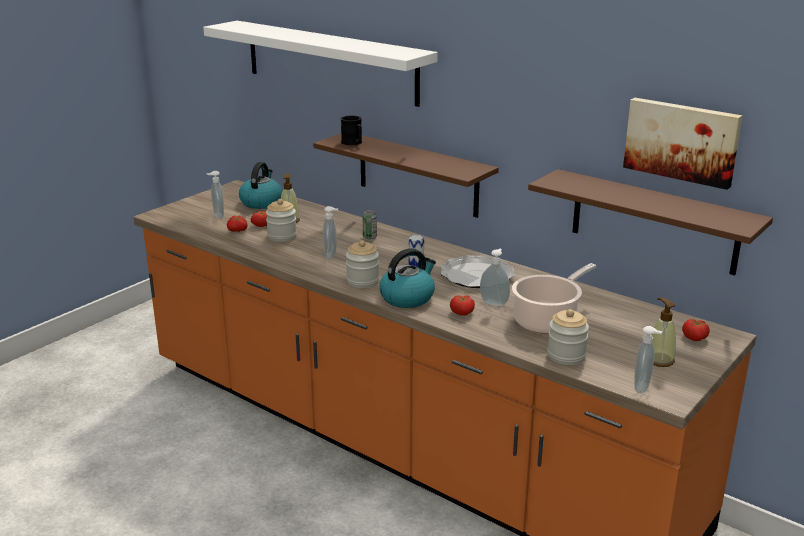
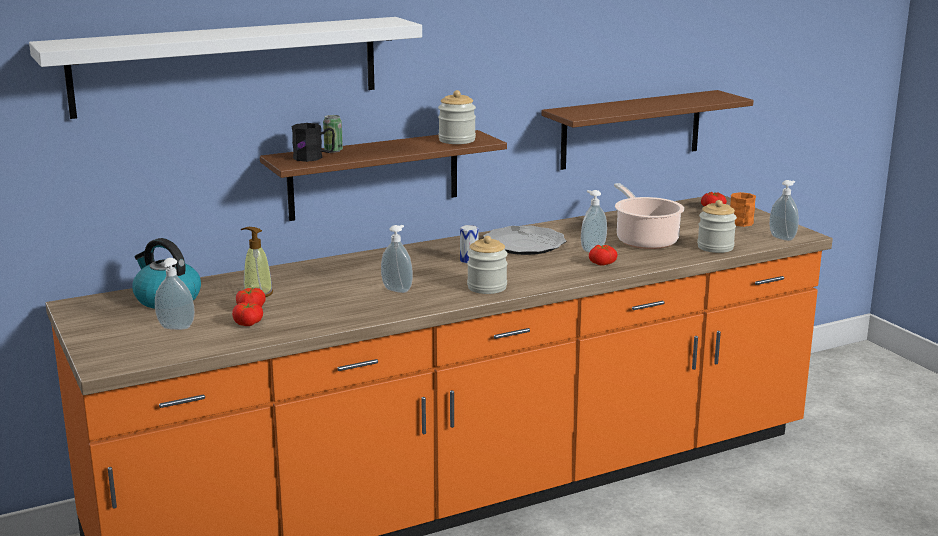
camera: 65 degrees left, 5 degrees down
jar [266,199,297,242] -> jar moved to [438,90,476,144]
can [363,210,377,239] -> can moved to [323,115,343,153]
kettle [379,248,436,308] -> none
picture [623,98,742,190] -> none
soap dispenser [652,298,676,367] -> orange mug [730,192,756,227]

